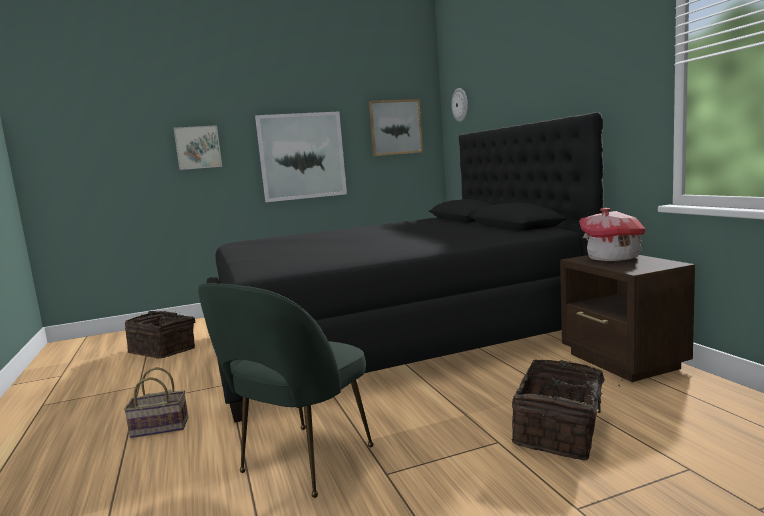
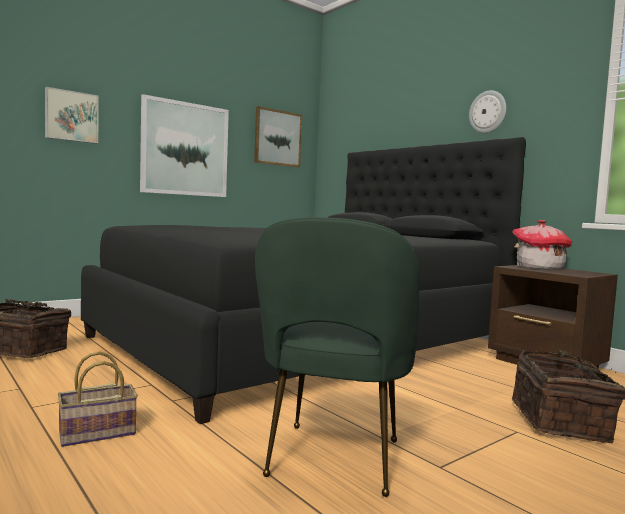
camera: 20 degrees left, 5 degrees down
wall clock [451,88,468,122] -> wall clock moved to [469,90,506,133]

